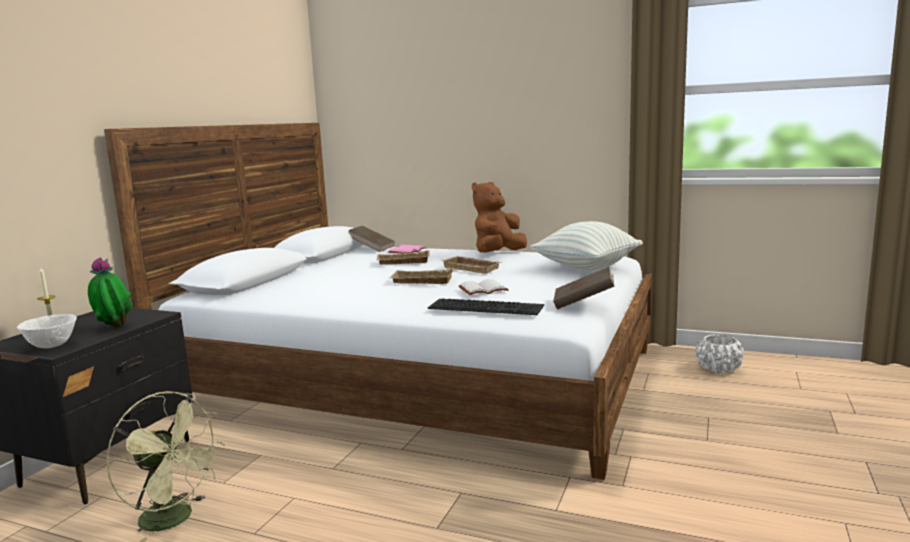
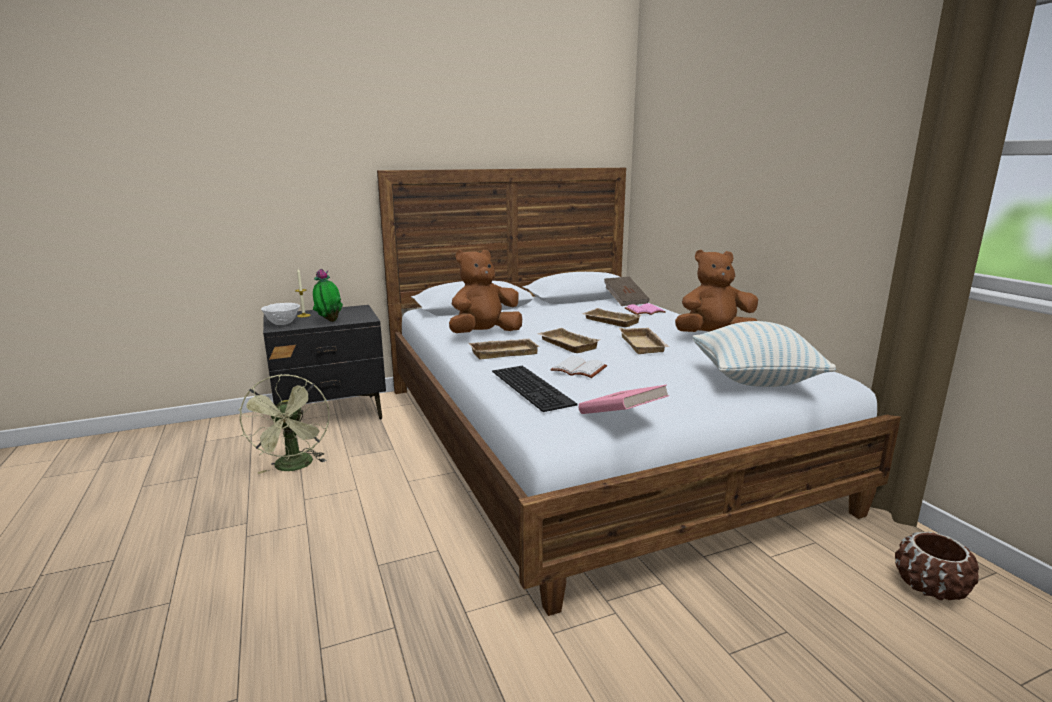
camera: 45 degrees right, 5 degrees up
brown book [553,267,614,309] -> pink book [579,385,669,414]
white planter [696,334,744,373] -> brown planter [895,532,979,600]
none -> brown plush toy [449,250,522,333]
none -> beige tray [469,339,540,359]

